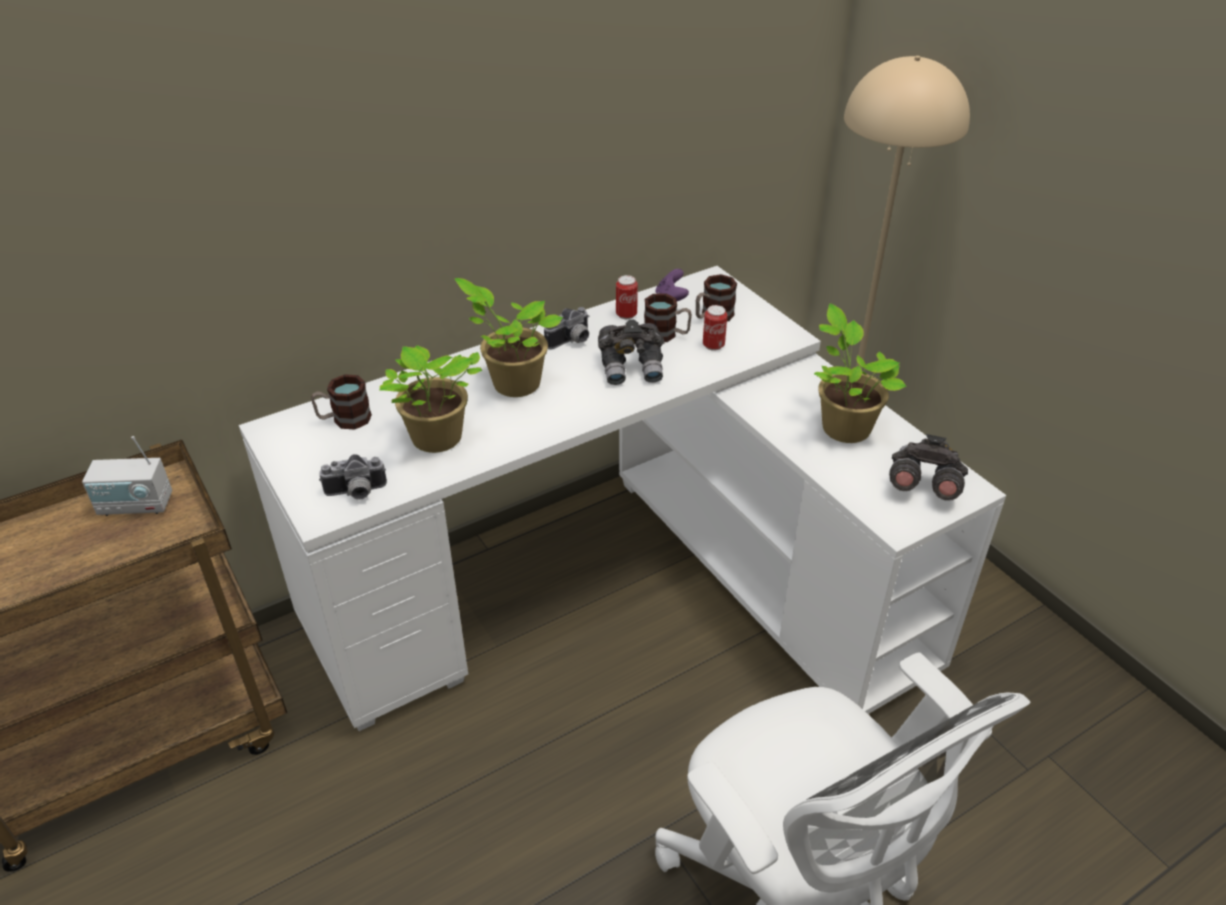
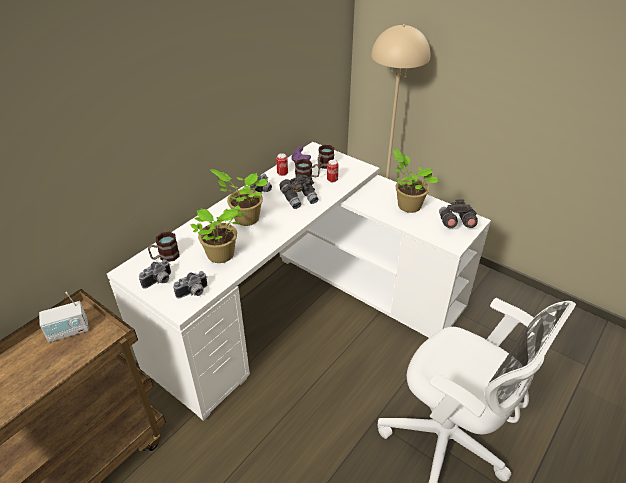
camera: 20 degrees left, 0 degrees up
none -> camera [139,259,171,289]

